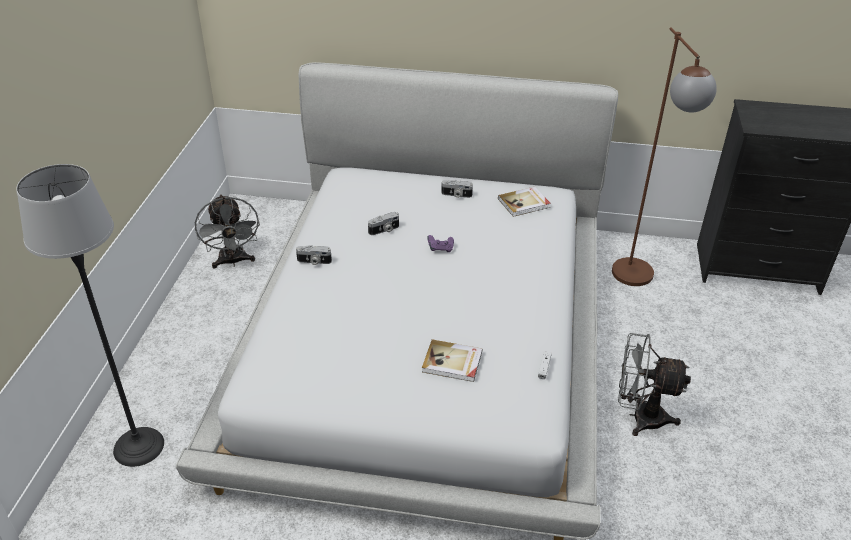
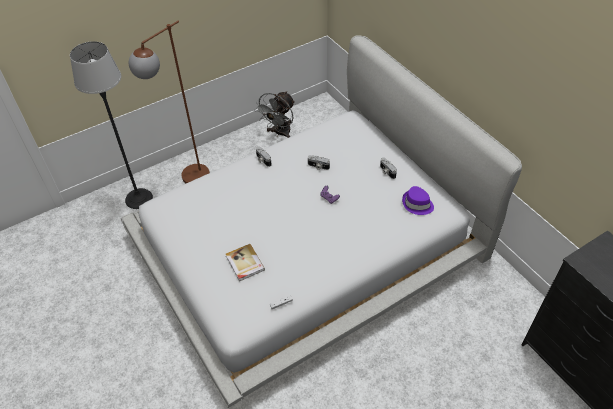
camera: 50 degrees right, 10 degrees up
book [498,187,551,217] -> purple hat [402,186,434,215]
brown floor lamp [612,27,717,286] -> brown floor lamp moved to [129,21,210,183]
grey fan [618,333,691,436] -> none

